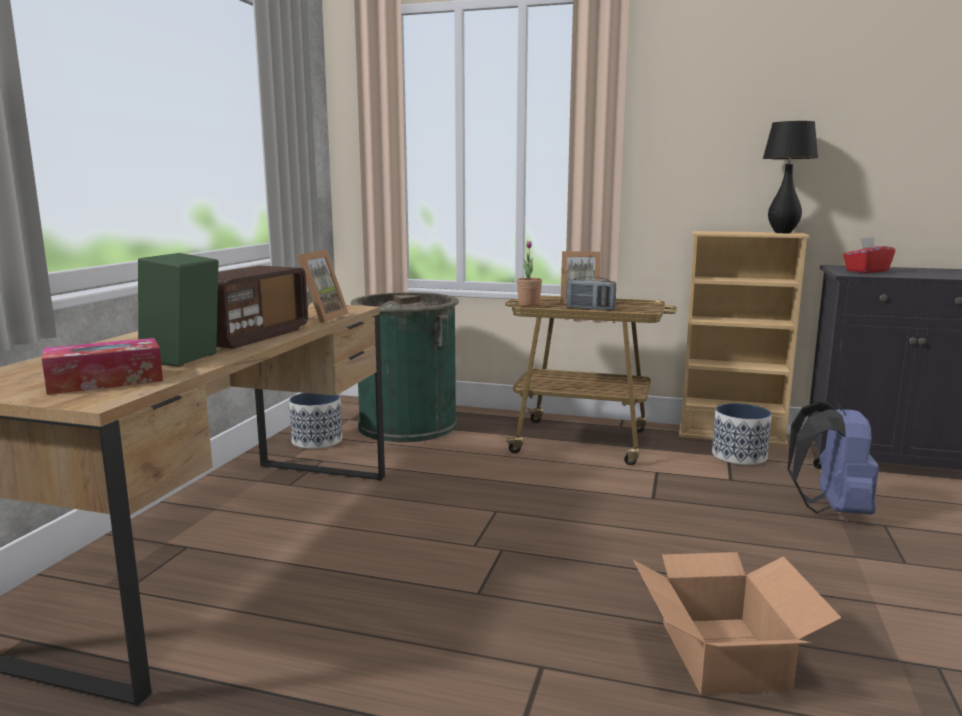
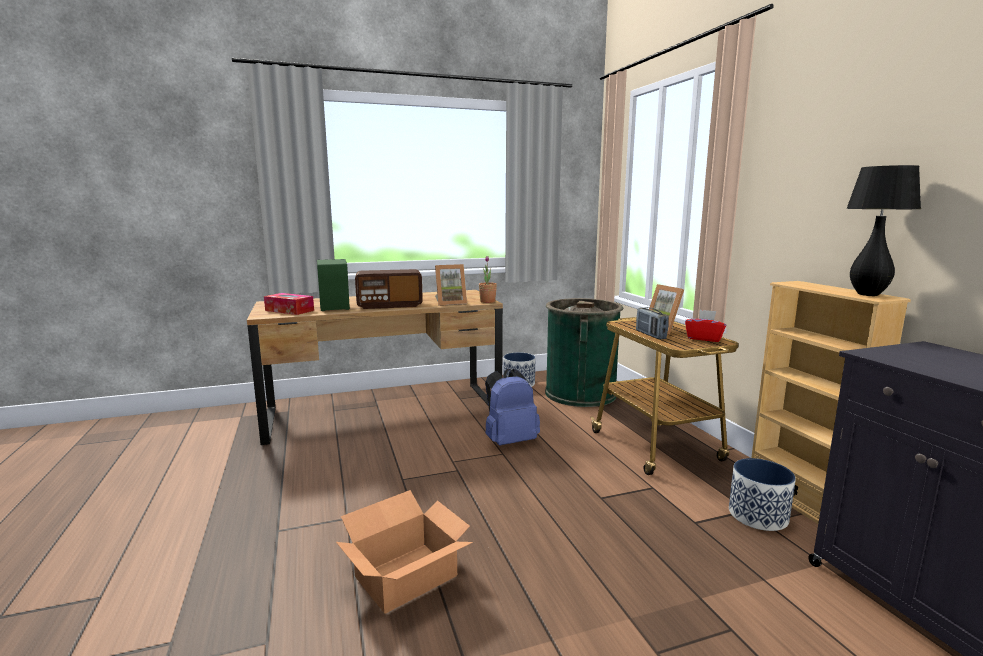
camera: 55 degrees right, 0 degrees up
potted plant [517,241,542,306] -> potted plant moved to [479,256,497,303]
blue backpack [788,401,879,515] -> blue backpack moved to [485,369,540,446]
red tissue box [843,237,895,273] -> red tissue box moved to [685,310,727,342]

